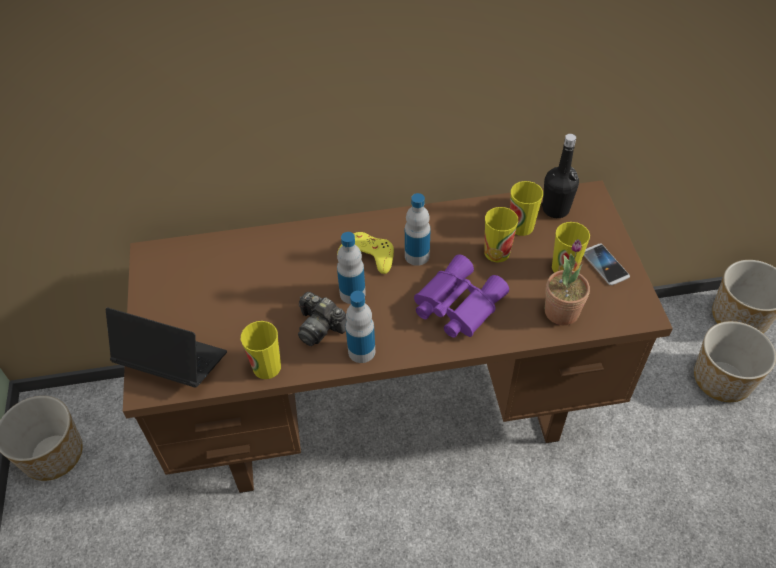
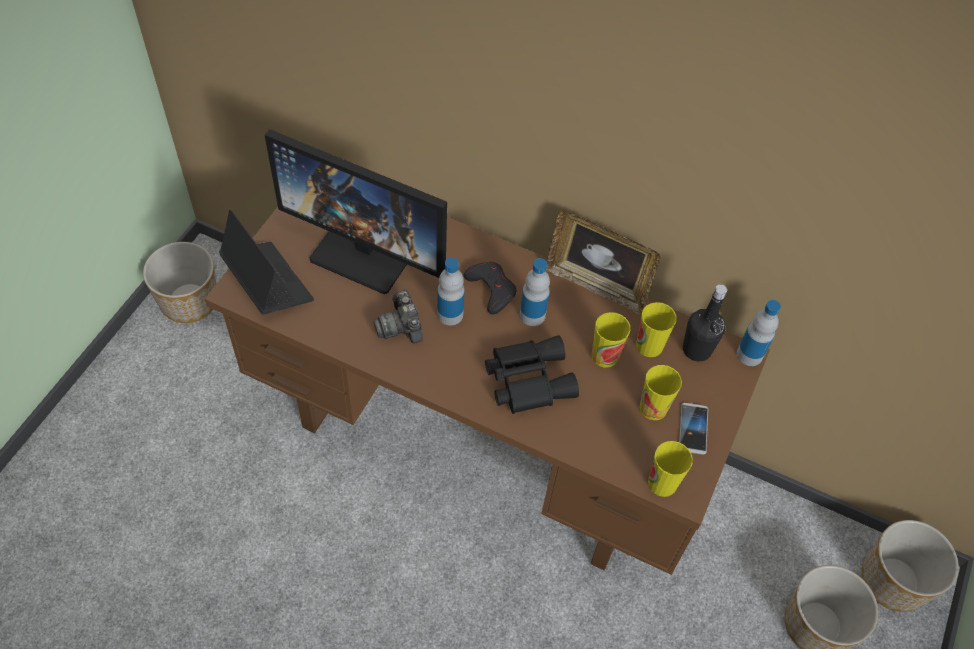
camera: 30 degrees right, 5 degrees up
cup [241,321,281,379] -> cup moved to [648,441,693,497]
yellow game controller [337,232,394,274] -> black game controller [463,262,516,314]
bottle [346,291,375,363] -> bottle moved to [737,300,781,366]
purple binoculars [414,254,509,338] -> black binoculars [485,335,579,414]
potted plant [545,239,590,325] -> none
none -> monitor [265,129,447,294]
none -> picture frame [546,211,660,315]

